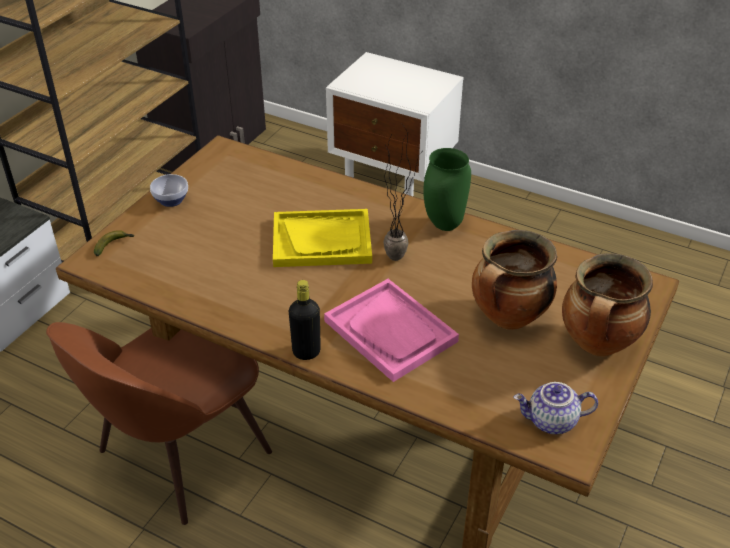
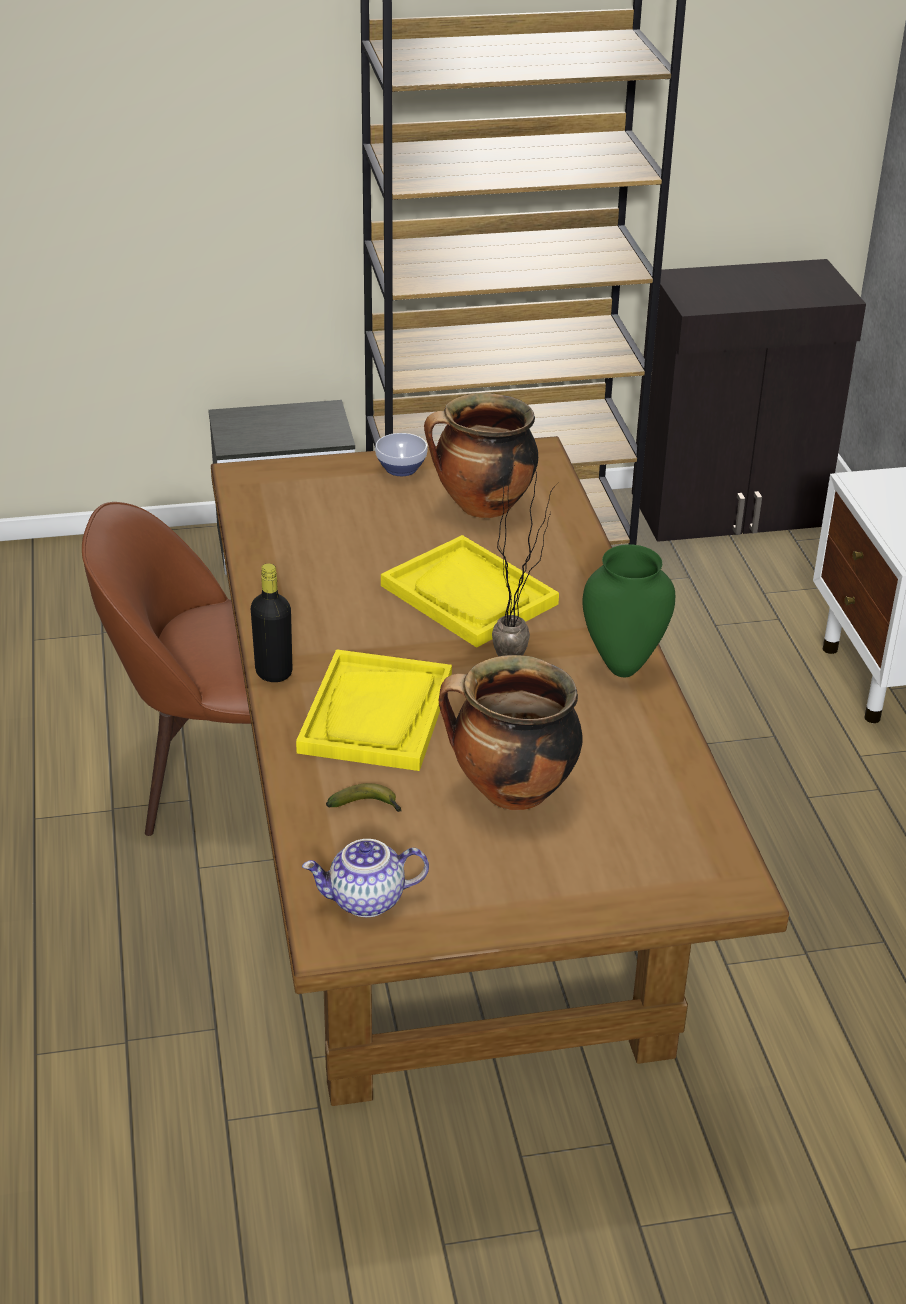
camera: 50 degrees right, 5 degrees down
banana [94,230,134,256] -> banana moved to [326,783,402,812]
pink tray [324,279,459,382] -> yellow tray [296,649,452,771]
teapot [513,382,598,434] -> teapot turned 60 degrees counterclockwise [302,839,429,917]
cooking pot [562,253,653,357] -> cooking pot moved to [424,393,538,518]

